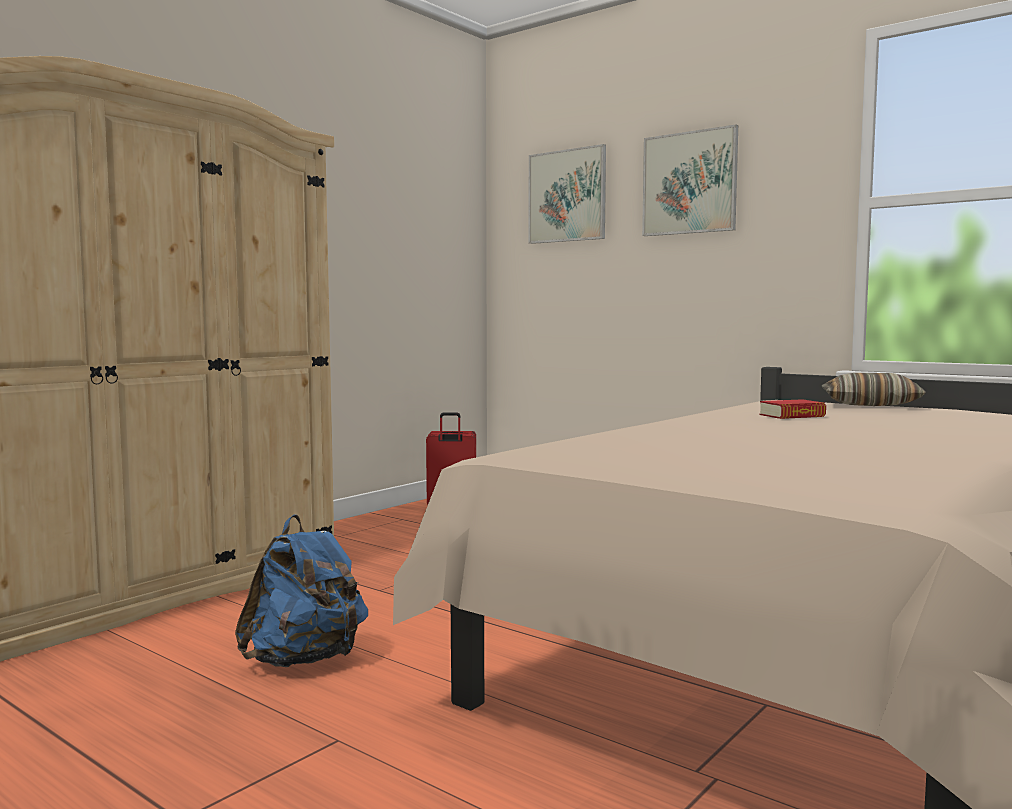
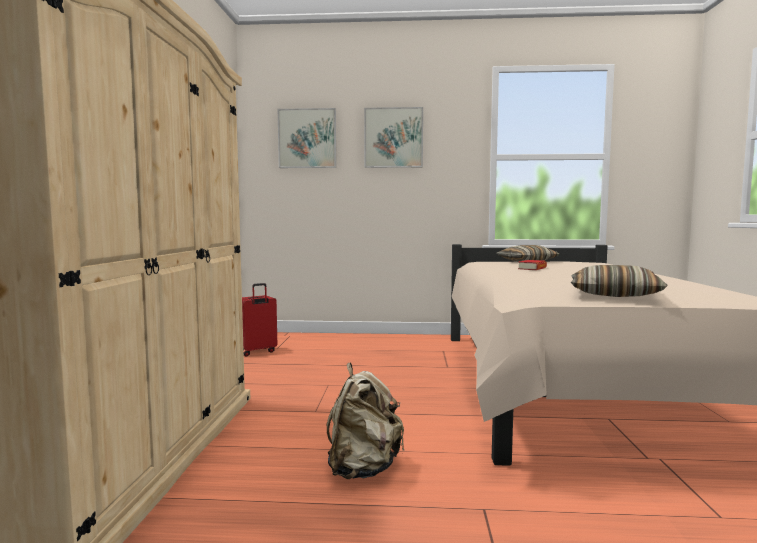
camera: 35 degrees left, 0 degrees up
blue backpack [235,515,368,667] -> beige backpack [327,363,404,479]
none -> pillow [570,265,668,297]

